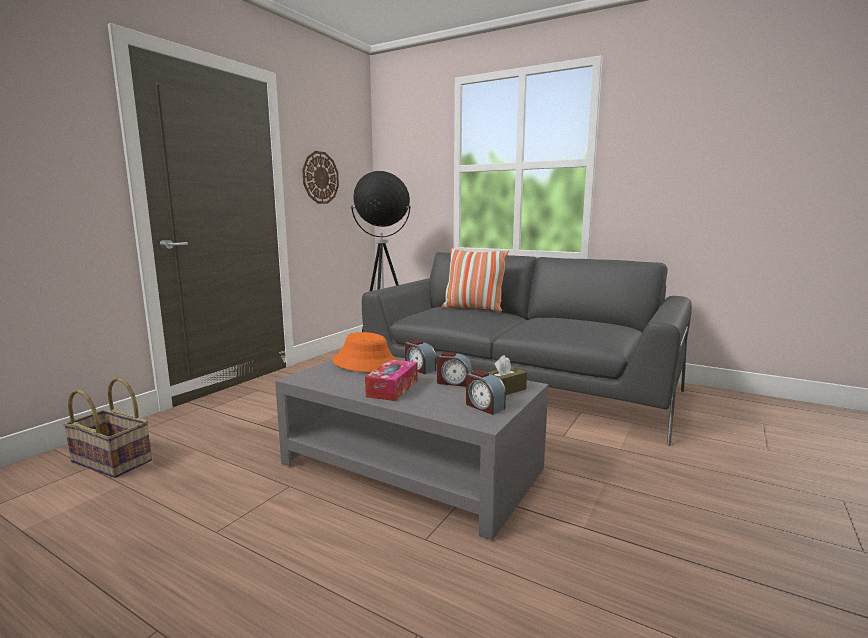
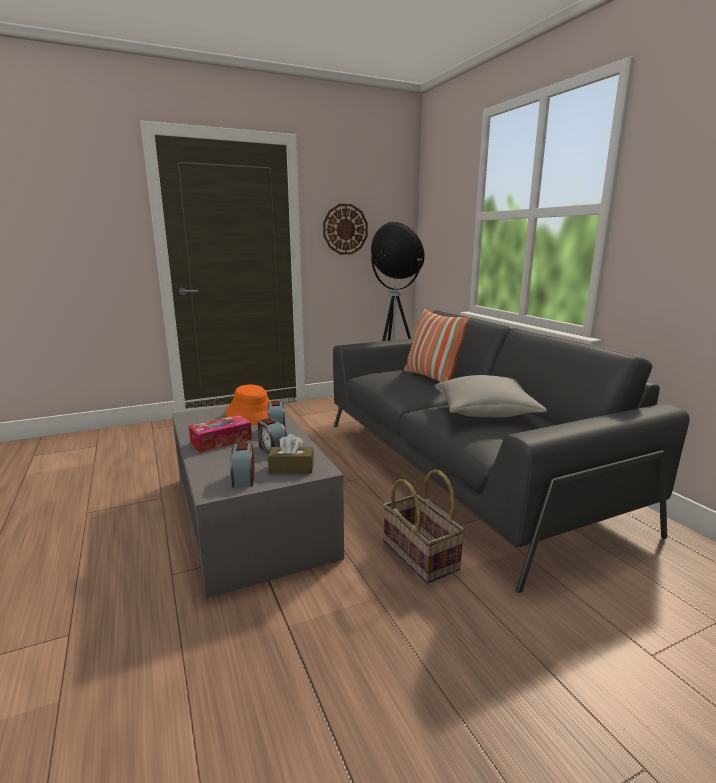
camera: 35 degrees right, 5 degrees up
basket [63,377,152,478] -> basket moved to [383,470,465,583]
none -> grey pillow [435,375,547,418]

